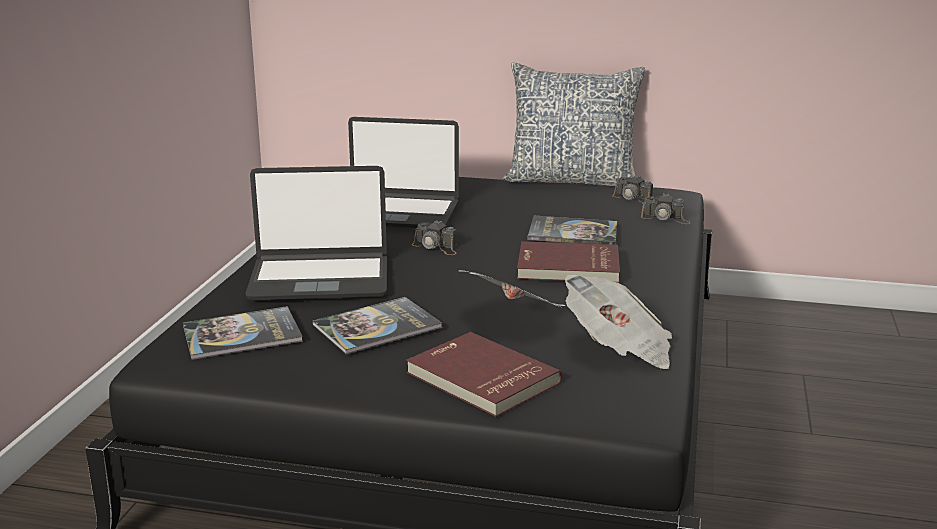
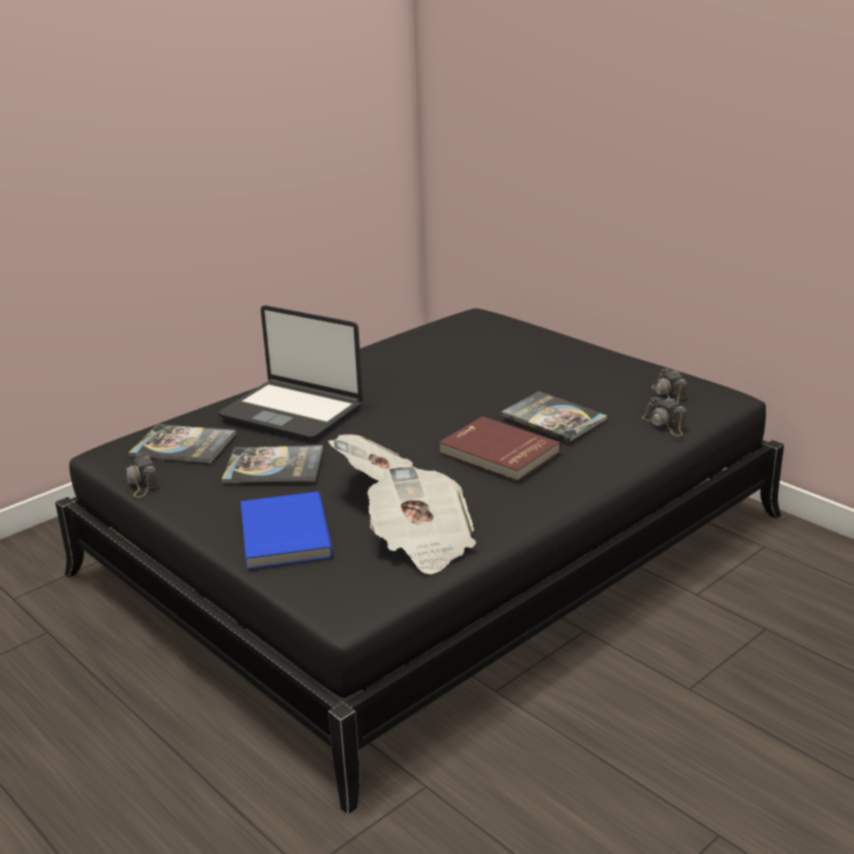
camera: 35 degrees right, 5 degrees up
laptop [348,117,459,228] -> none
red book [406,332,562,417] -> blue book [241,492,333,569]
camera [412,220,457,255] -> camera moved to [126,453,158,498]
pillow [503,62,645,187] -> none

